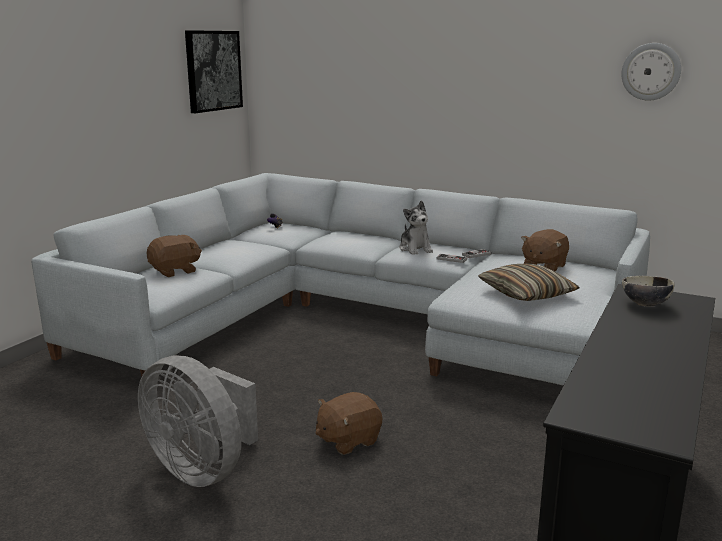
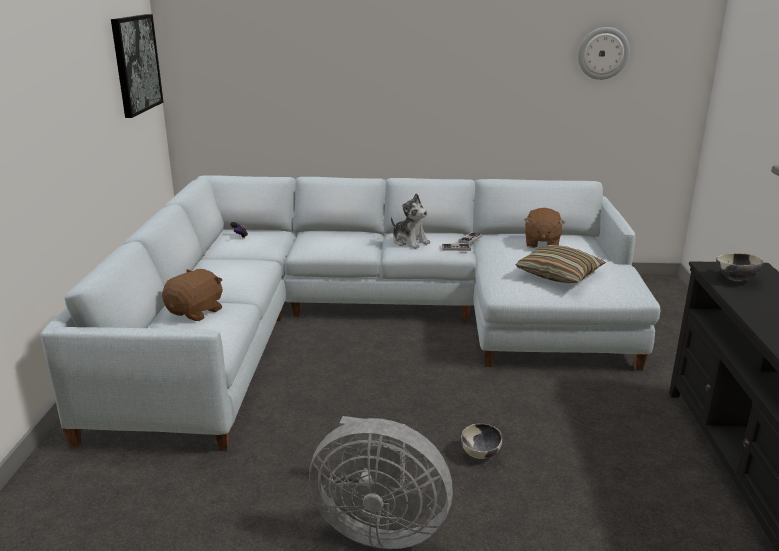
camera: 25 degrees left, 5 degrees up
brown plush toy [316,392,382,455] -> bowl [461,423,503,459]

